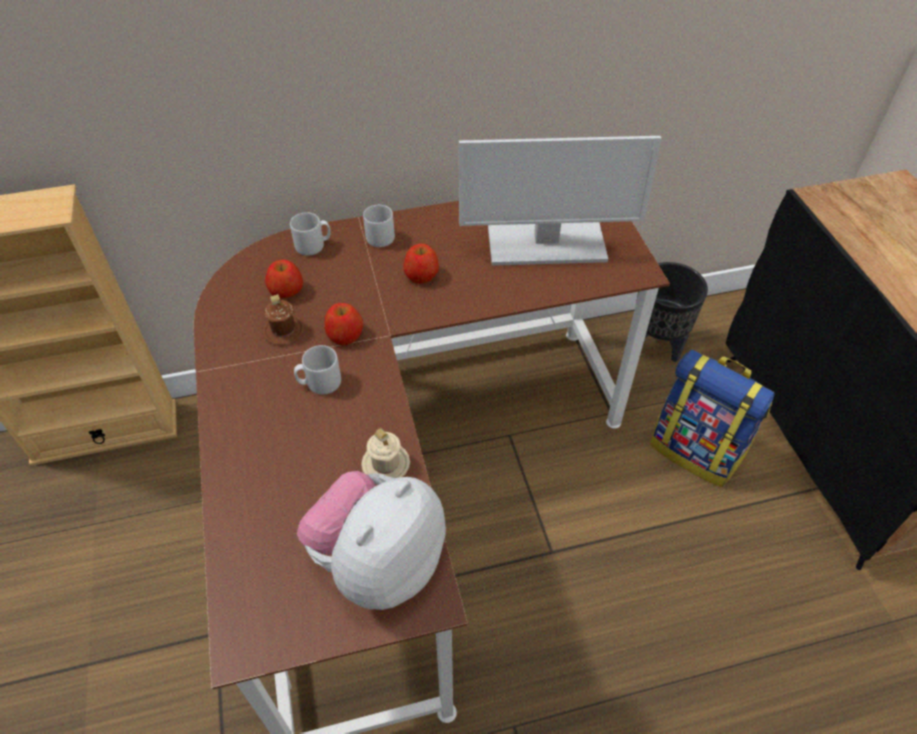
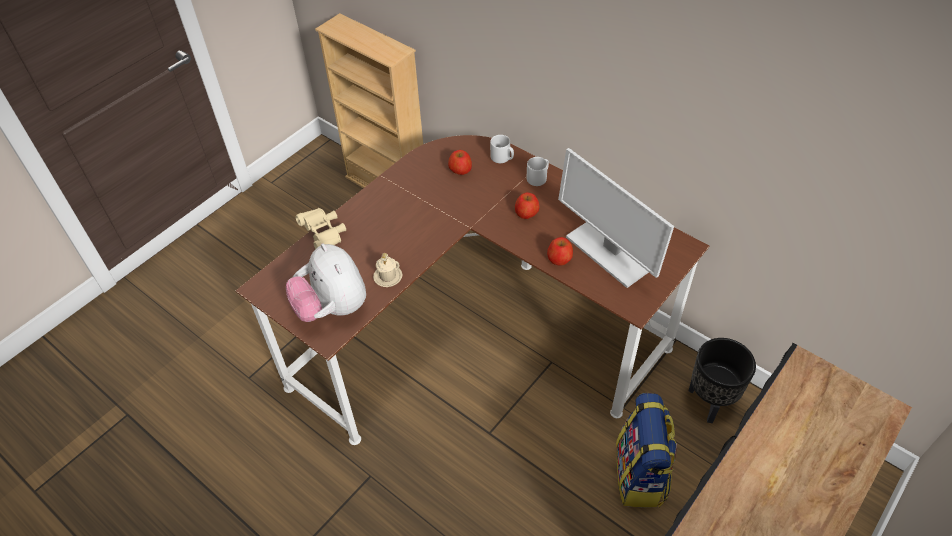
camera: 55 degrees right, 0 degrees up
brown mug [262,294,305,345] -> none
grey mug [294,345,341,394] -> none
plush toy [297,471,446,610] -> plush toy turned 120 degrees counterclockwise [286,243,366,322]
apple [324,303,363,345] -> apple moved to [547,237,573,265]
none -> beige binoculars [295,208,346,249]

